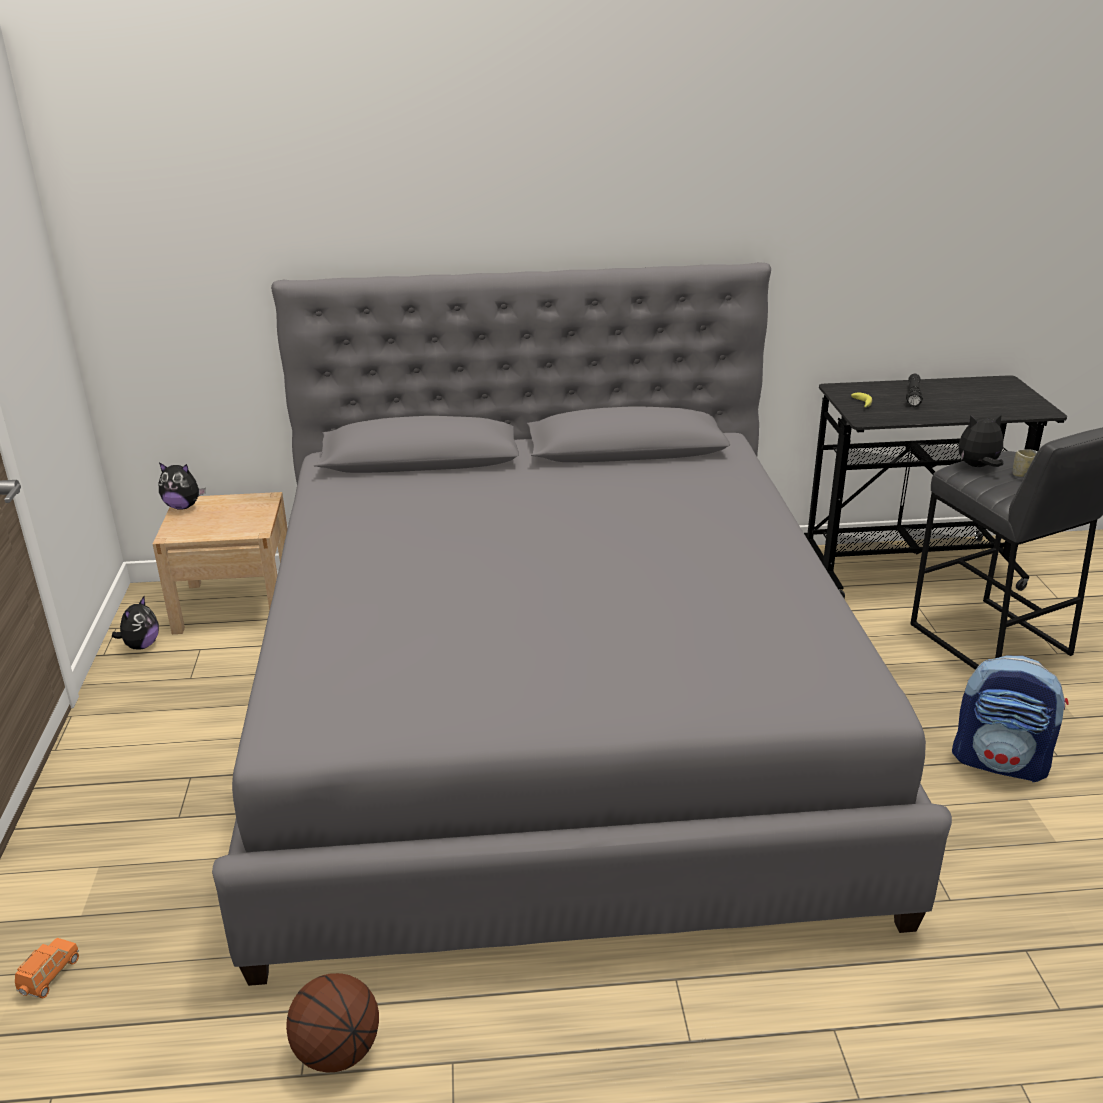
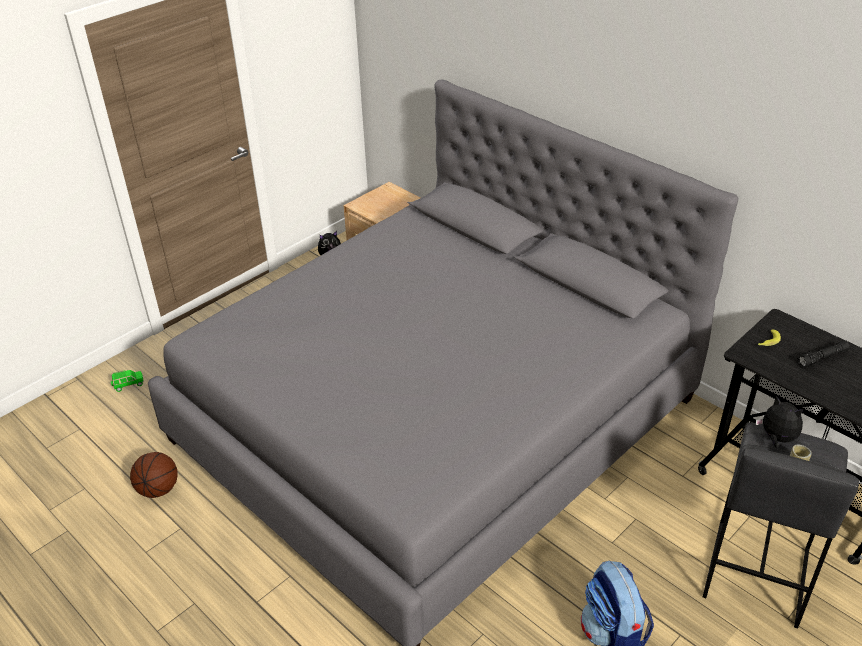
camera: 50 degrees right, 10 degrees up
orange toy car [15,938,79,998] -> green toy car [111,370,144,392]
plush toy [159,463,206,510] -> none

